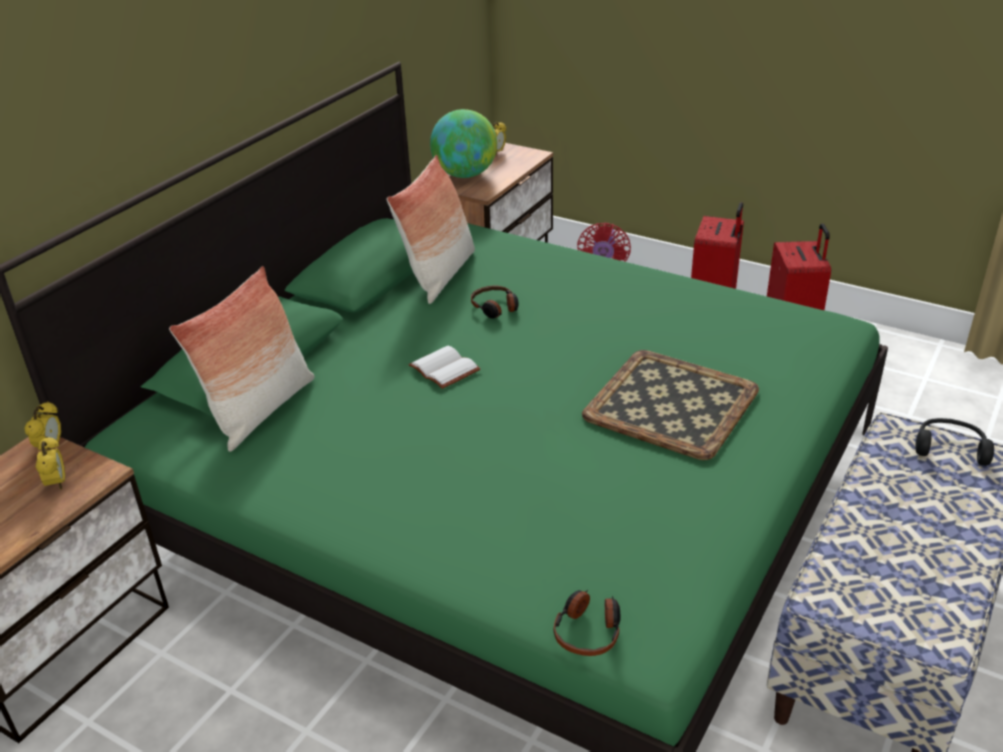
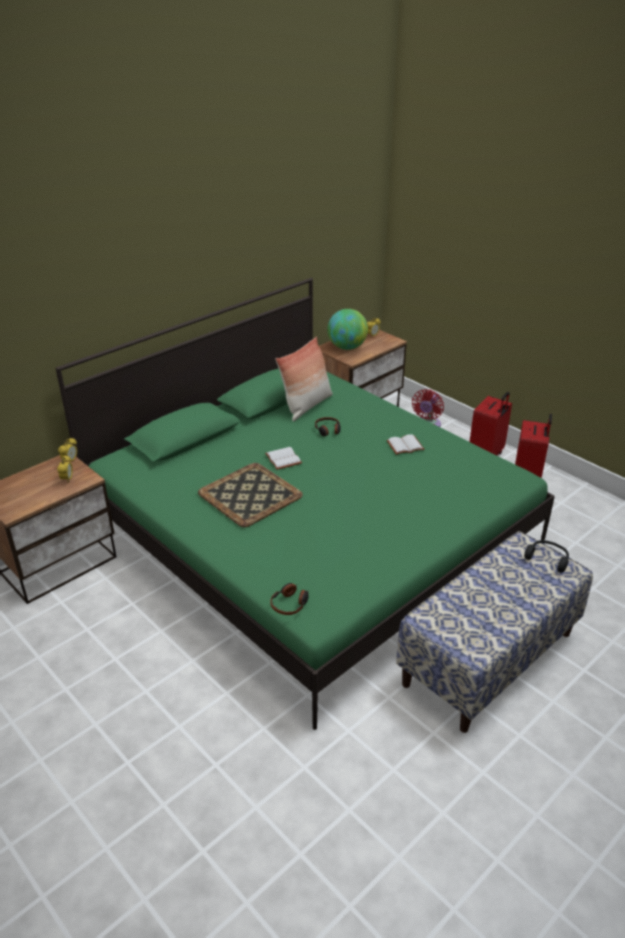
camera: 15 degrees right, 0 degrees up
pillow [169,266,315,452] -> none
tray [582,350,759,460] -> tray moved to [198,463,303,527]
none -> white book [387,434,425,455]

